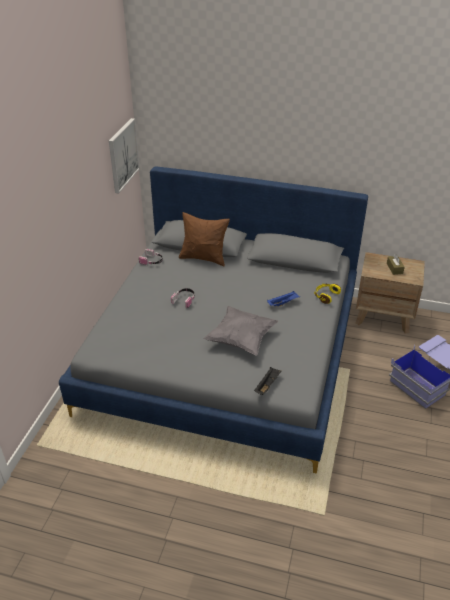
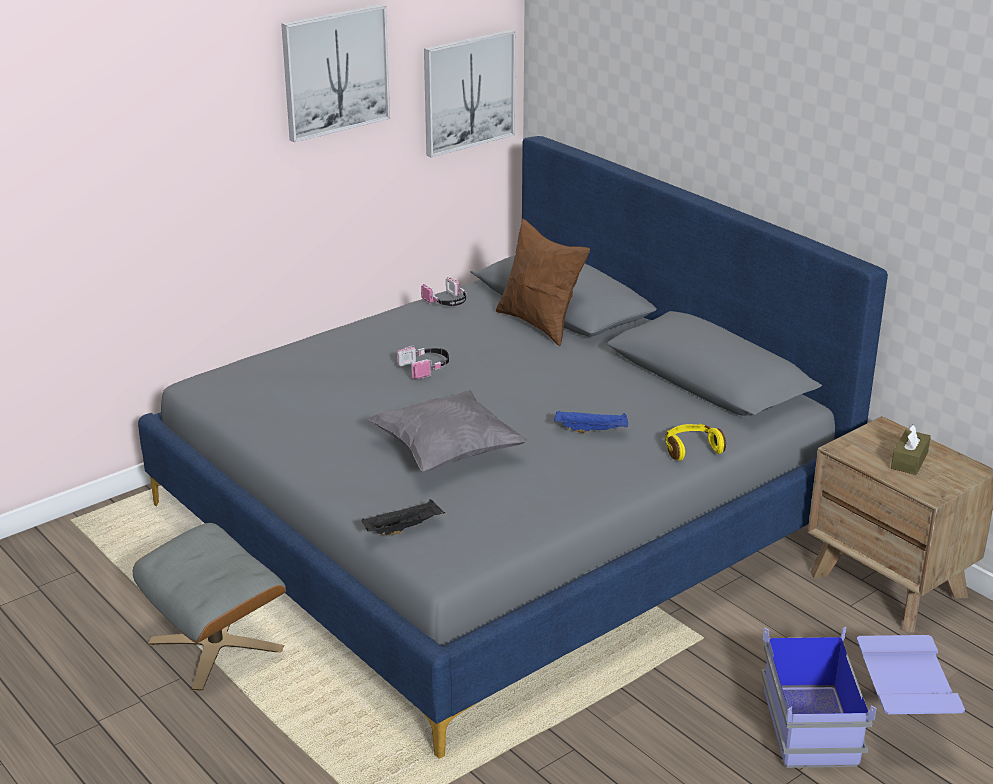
camera: 35 degrees right, 10 degrees down
none -> grey ottoman [133,523,286,691]
none -> picture [281,4,390,143]

